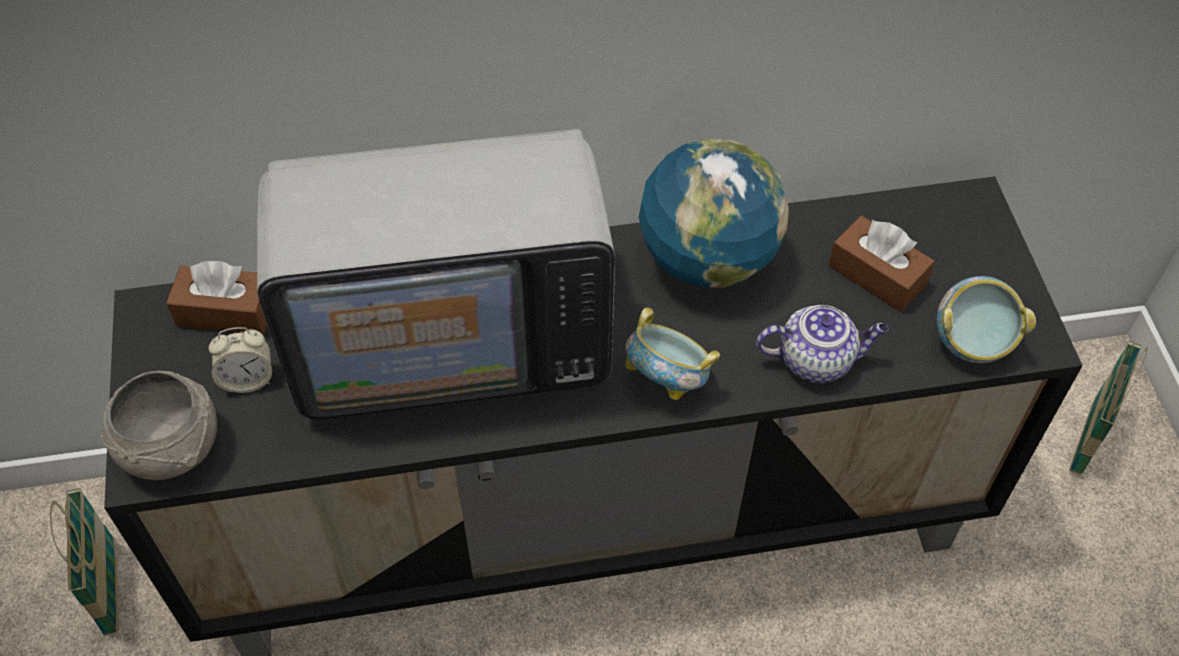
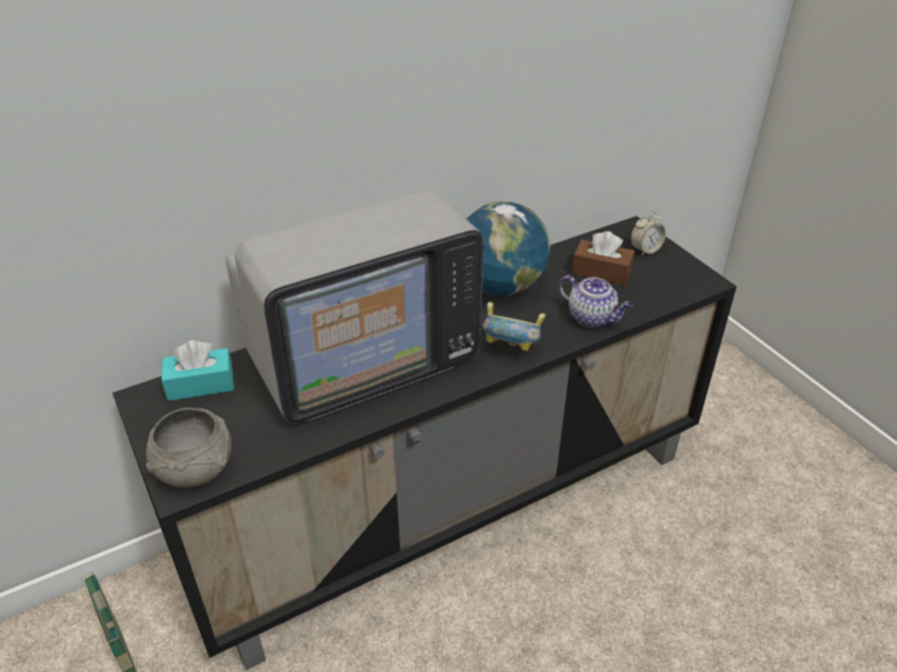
camera: 20 degrees left, 15 degrees down
brown tissue box [166,261,267,335] -> turquoise tissue box [161,340,234,401]
alarm clock [209,327,272,393] -> alarm clock moved to [631,210,666,256]
teapot [756,305,889,383] -> teapot turned 60 degrees clockwise [559,275,633,328]
bowl [937,276,1036,363] -> none
basket [1069,341,1148,476] -> none

